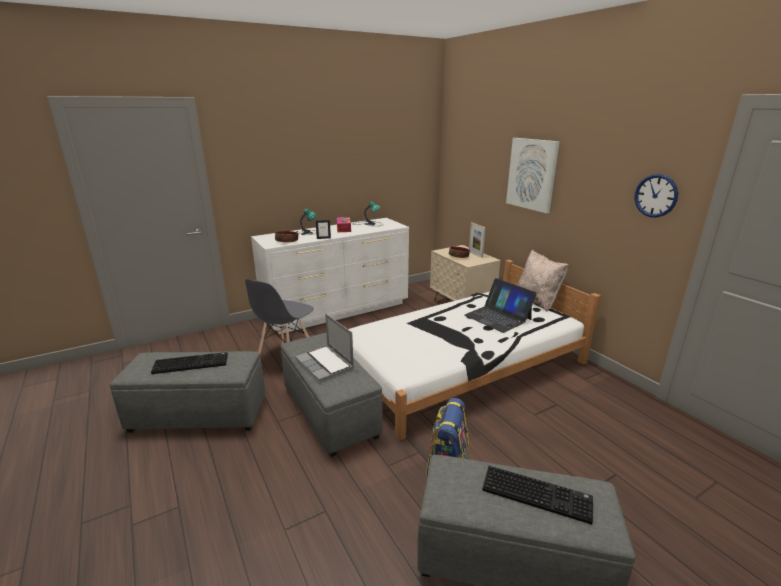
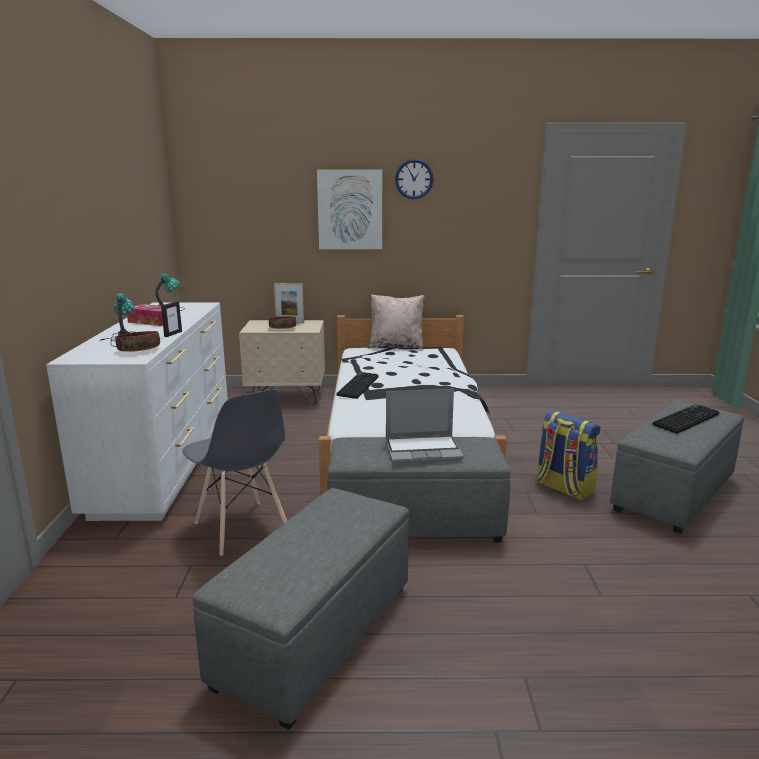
camera: 60 degrees left, 5 degrees down
keyboard [151,352,228,374] -> keyboard moved to [336,372,379,399]
laptop [464,278,537,333] -> none
wall clock [634,174,678,217] -> wall clock moved to [395,159,433,199]

